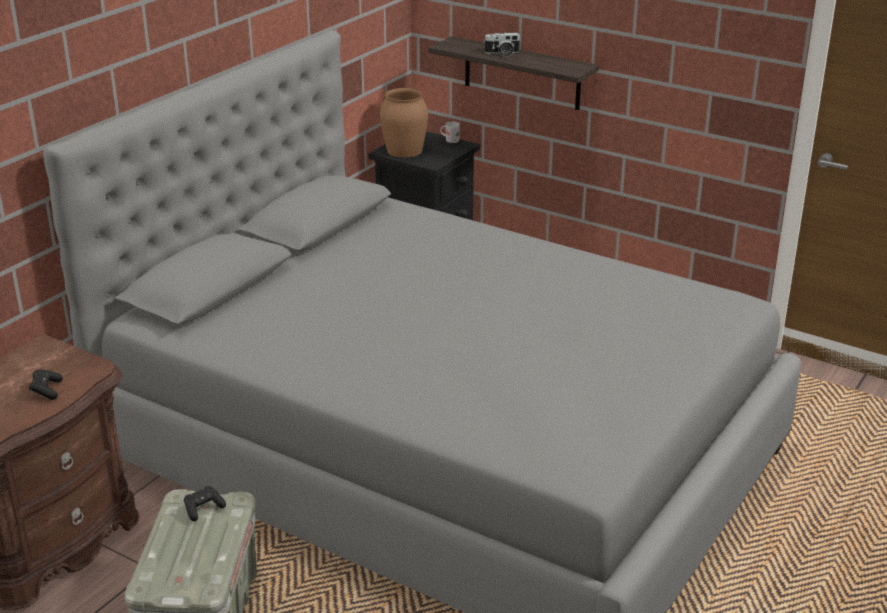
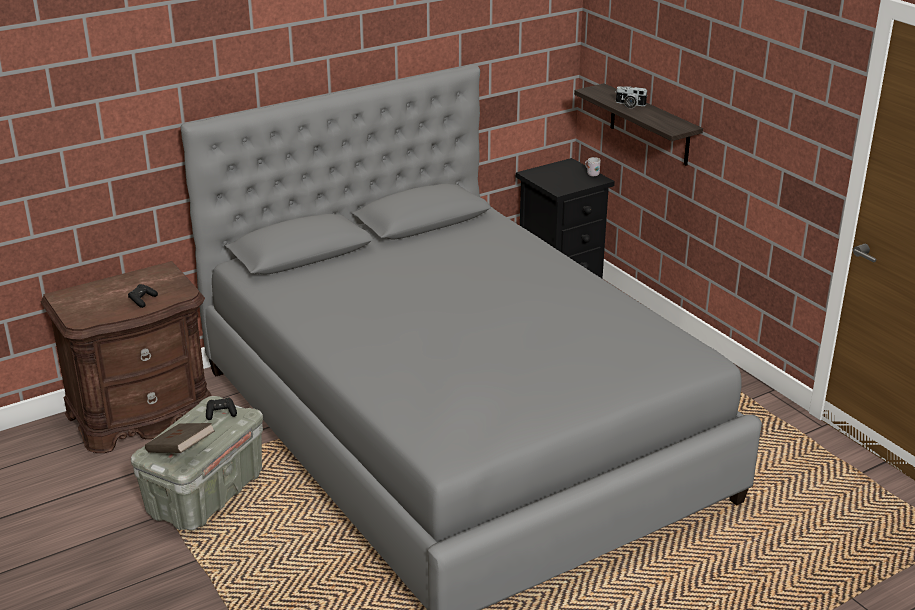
camera: 25 degrees right, 0 degrees up
brown vase [380,88,428,158] -> none
none -> brown book [145,423,215,453]

